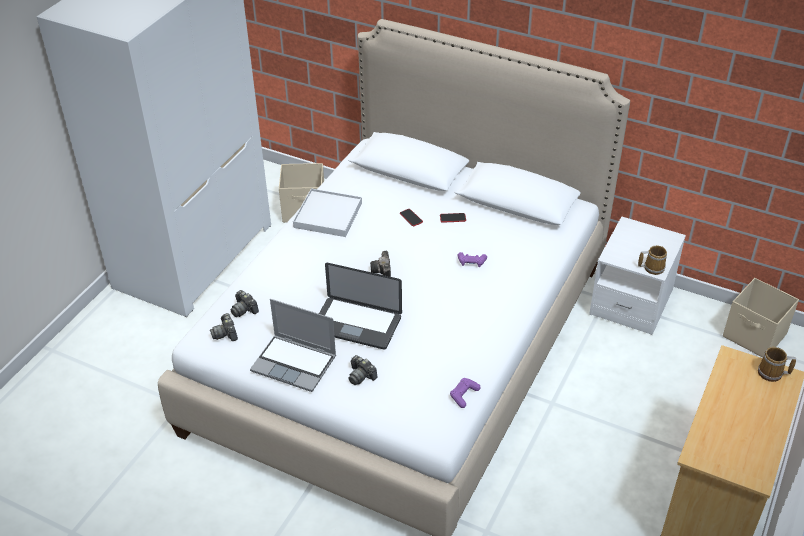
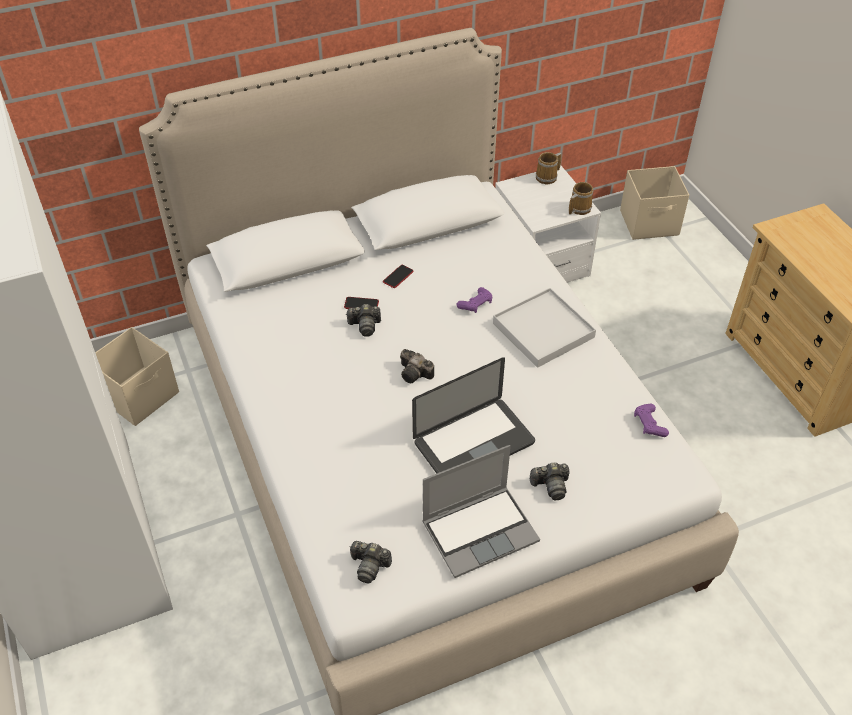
camera: 50 degrees left, 5 degrees up
camera [230,290,259,317] -> camera moved to [346,304,381,337]
white tray [293,188,362,237] -> white tray moved to [493,288,596,368]
mug [758,347,796,382] -> mug moved to [536,152,561,184]

